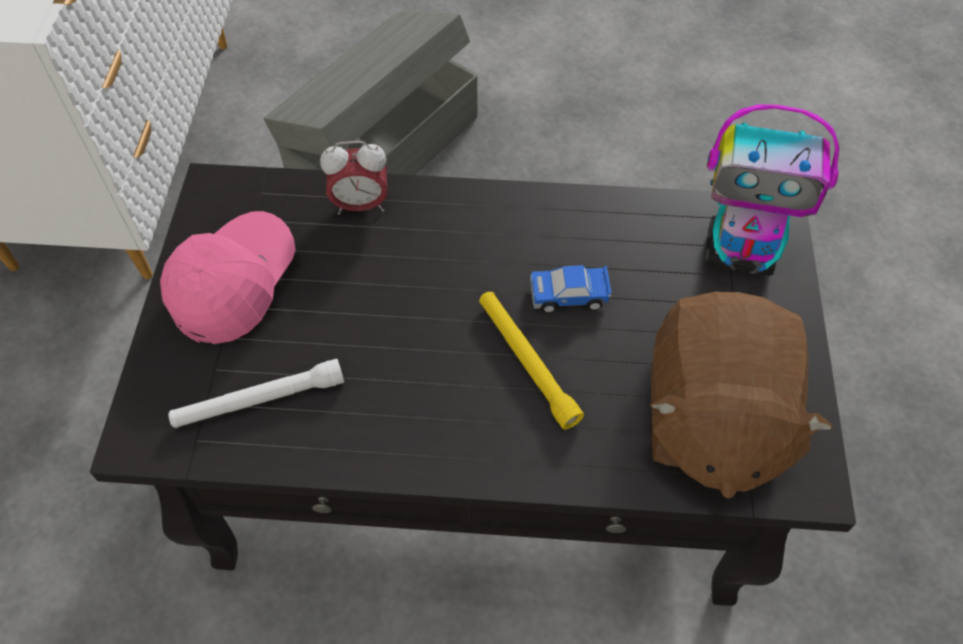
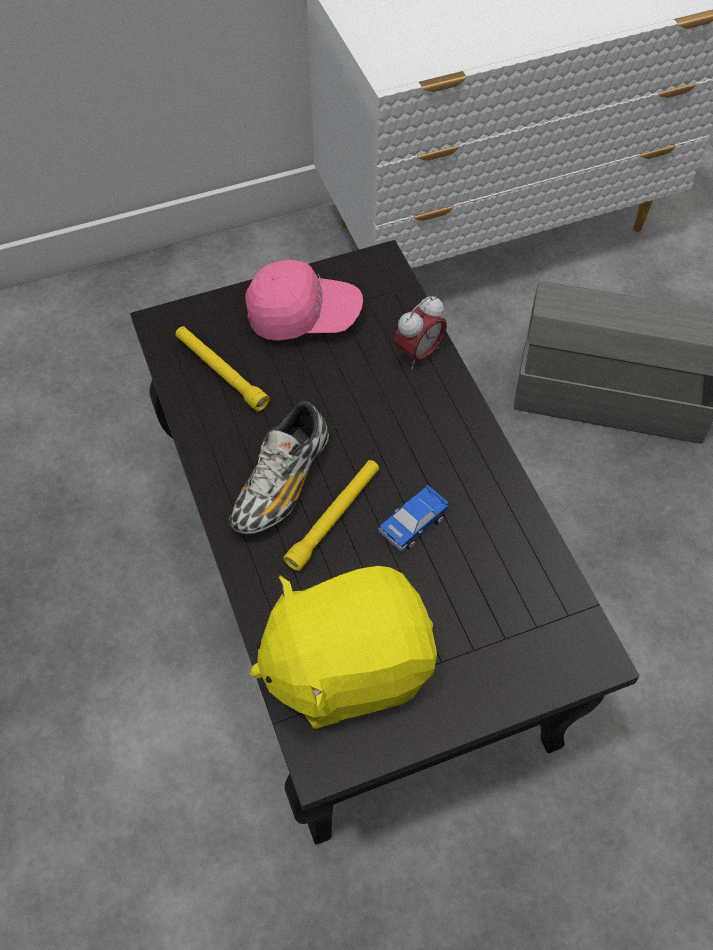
camera: 65 degrees right, 0 degrees up
white flashlight [168,359,344,428] -> yellow flashlight [175,326,270,412]
alarm clock [320,141,388,215] -> alarm clock turned 105 degrees counterclockwise [394,296,447,369]
toy car [530,265,611,313] -> toy car turned 105 degrees counterclockwise [379,485,449,552]
brown plush toy [650,292,833,499] -> yellow plush toy [250,566,437,729]
toy robot [705,104,839,276] -> none
none -> shoe [229,401,329,535]

